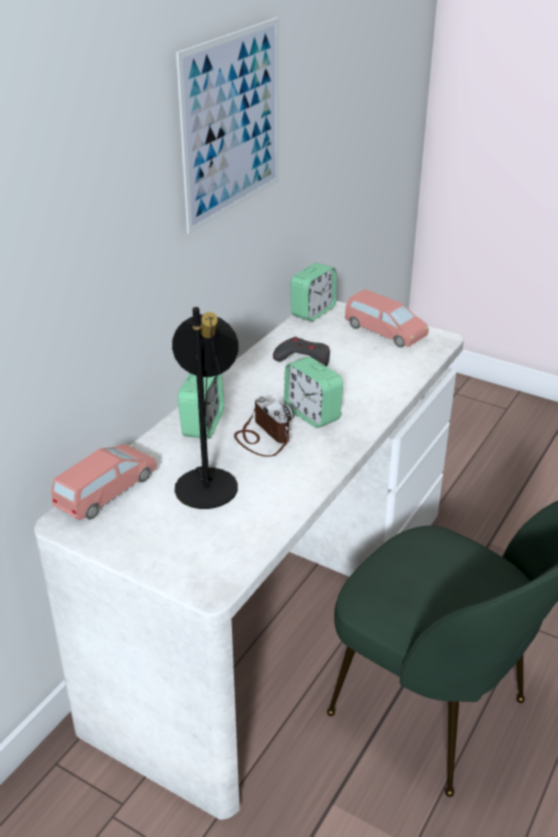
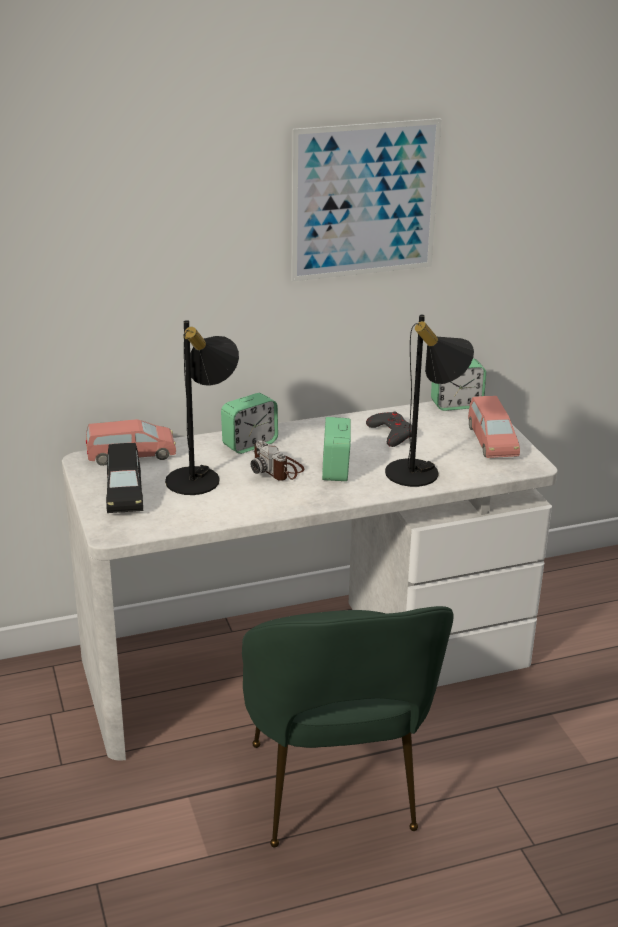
camera: 40 degrees right, 5 degrees down
camera [234,396,294,457] -> camera turned 135 degrees clockwise [251,440,305,481]
none -> black toy car [106,443,143,513]
none -> black table lamp [385,315,474,487]

